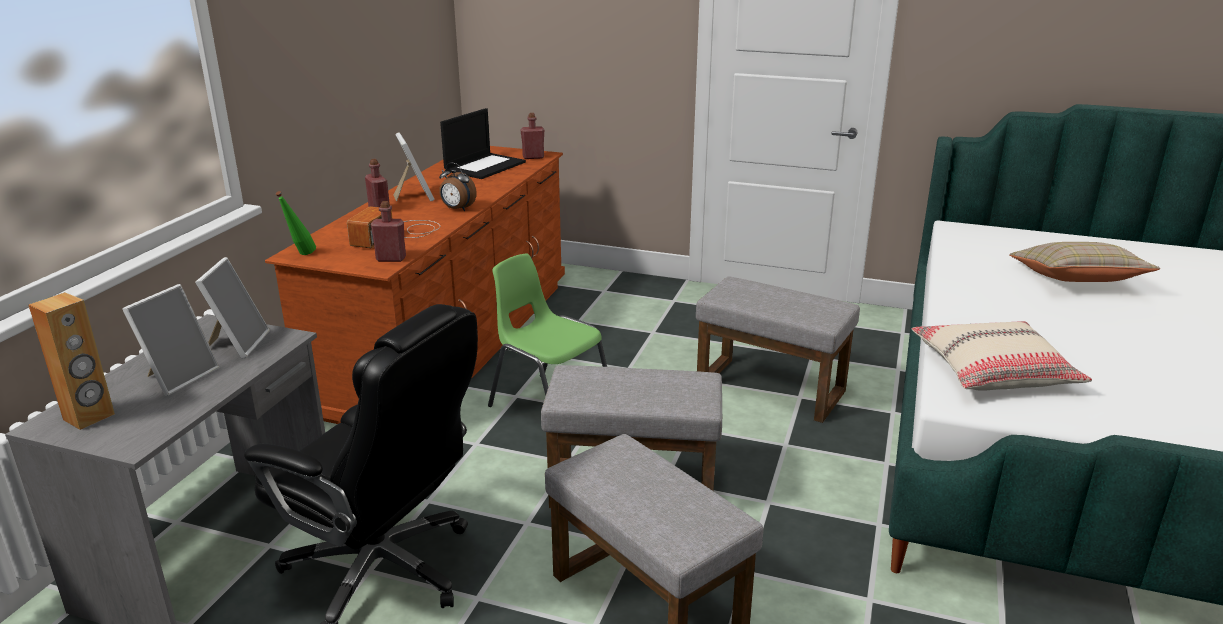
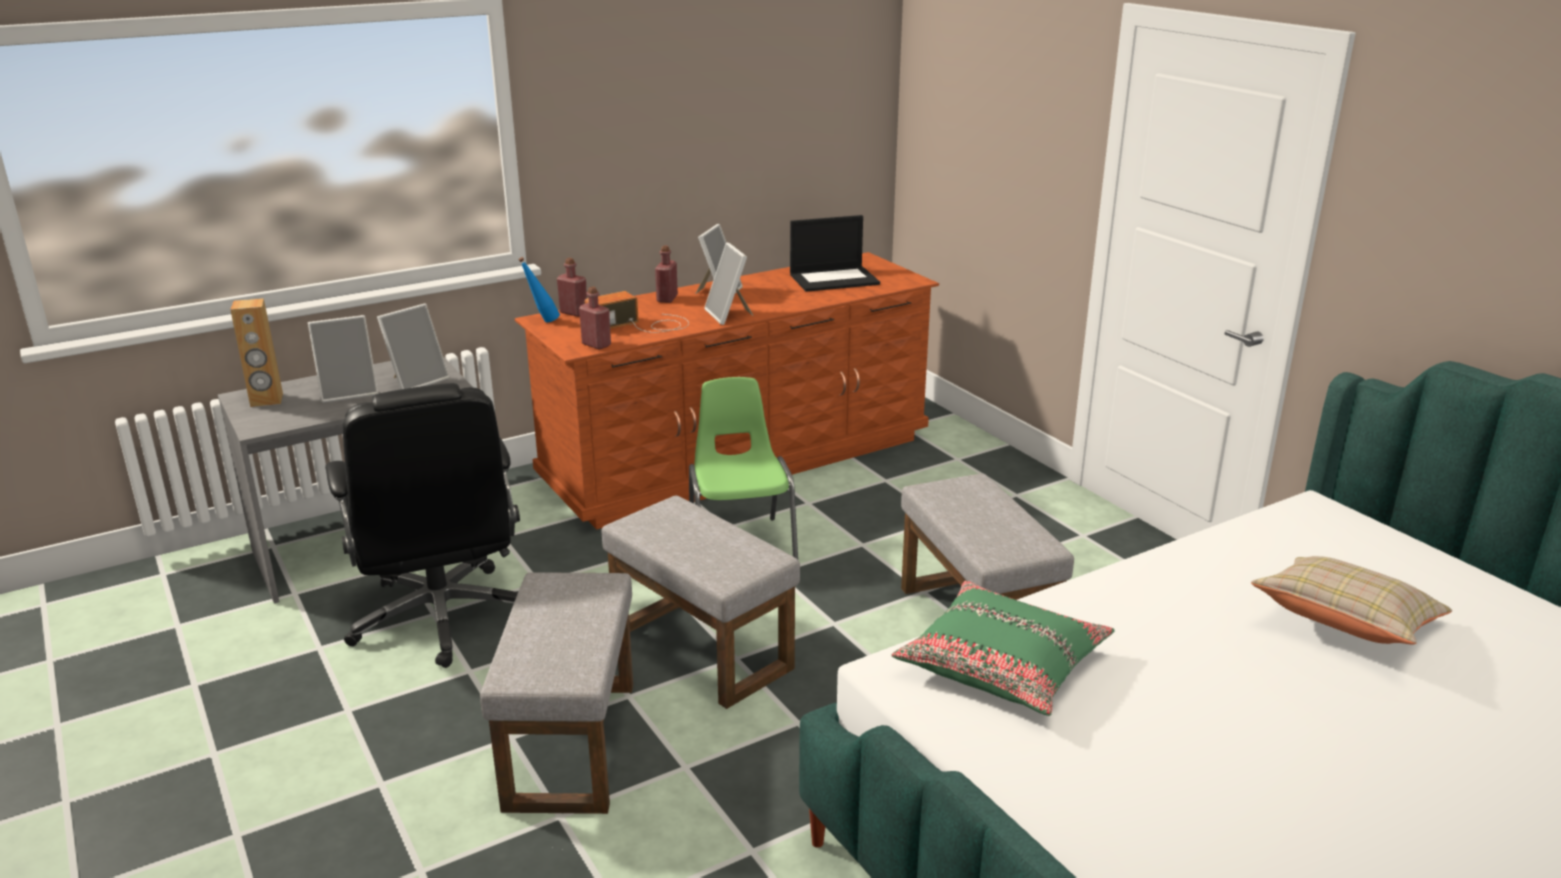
camera: 40 degrees right, 0 degrees up
green bottle [276,191,316,255] -> blue bottle [518,257,560,322]
alarm clock [439,162,477,211] -> picture frame [704,243,753,325]
red bottle [520,113,544,159] -> red bottle moved to [557,258,587,317]
beige pillow [911,321,1092,391] -> green pillow [892,581,1115,716]

